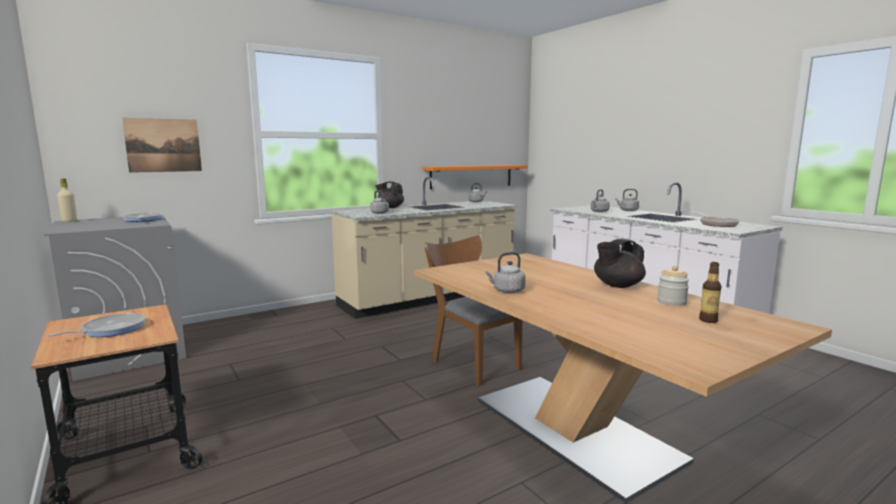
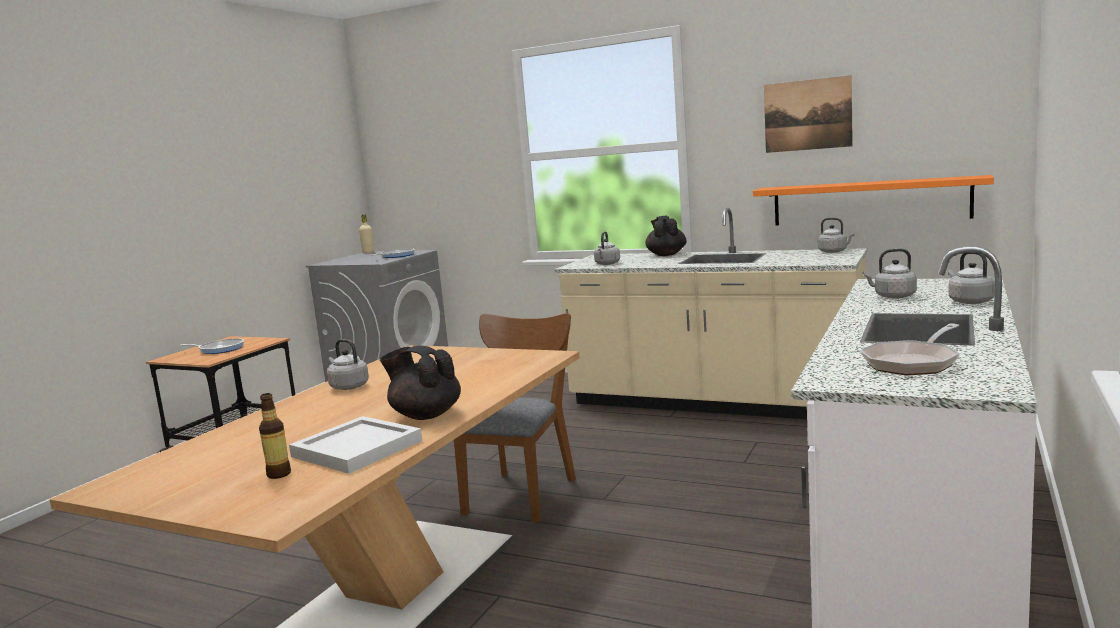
camera: 60 degrees right, 0 degrees up
picture [122,118,202,173] -> picture moved to [764,75,853,153]
jar [657,266,689,306] -> white tray [289,416,422,474]

